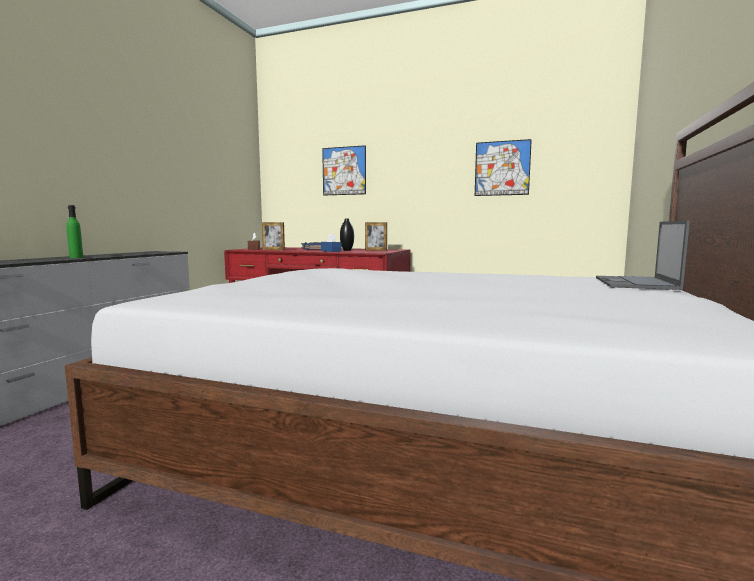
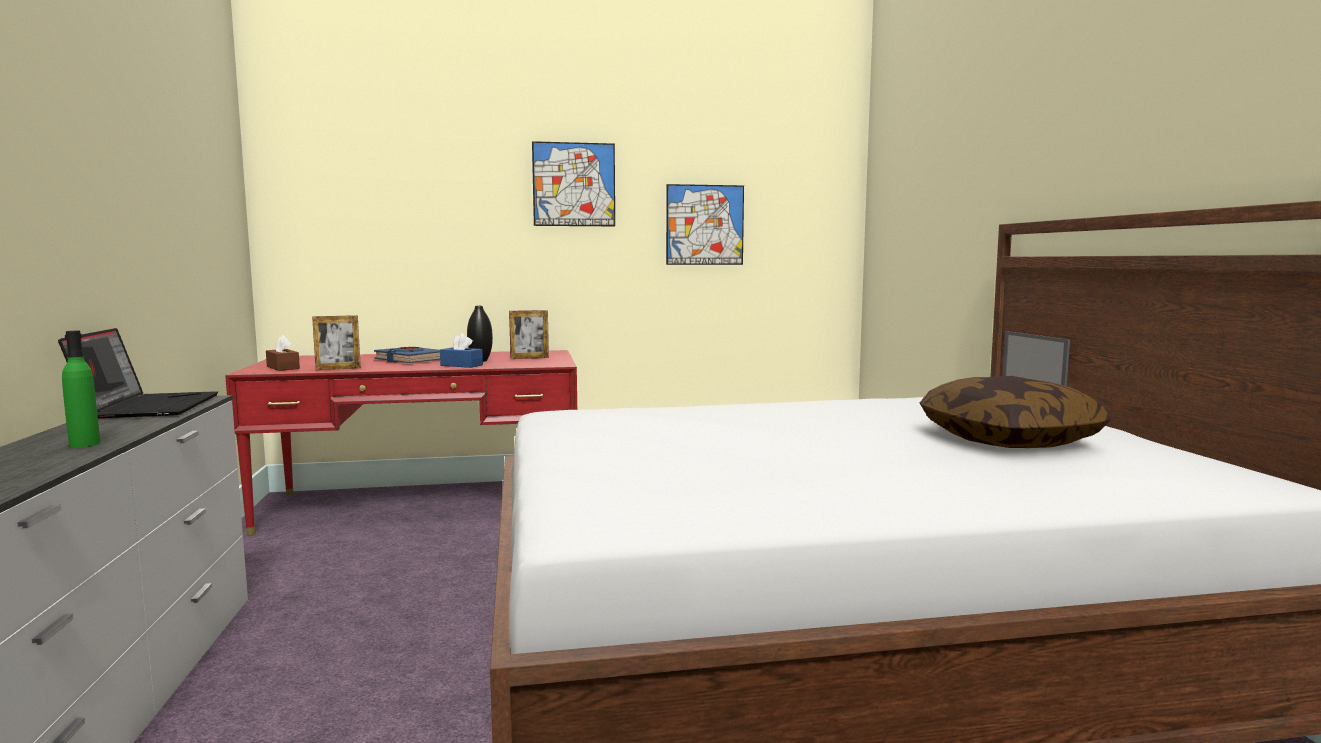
camera: 30 degrees left, 0 degrees up
picture [322,145,366,195] -> picture moved to [532,141,615,226]
none -> laptop [58,328,218,418]
none -> pillow [920,376,1111,448]

